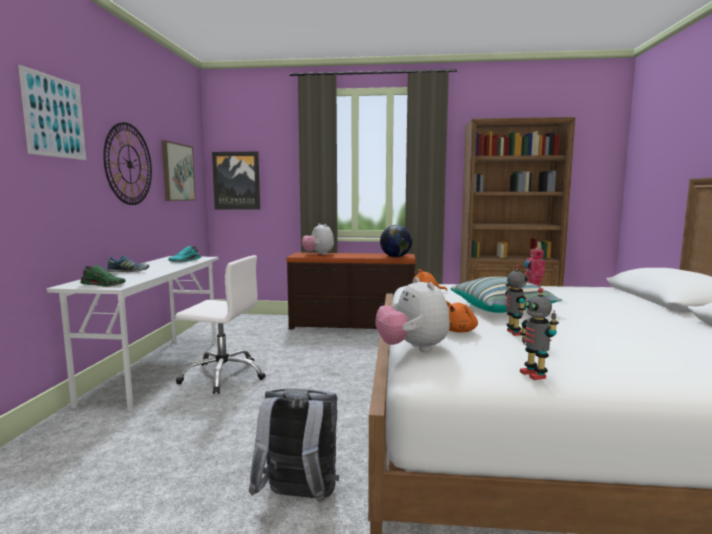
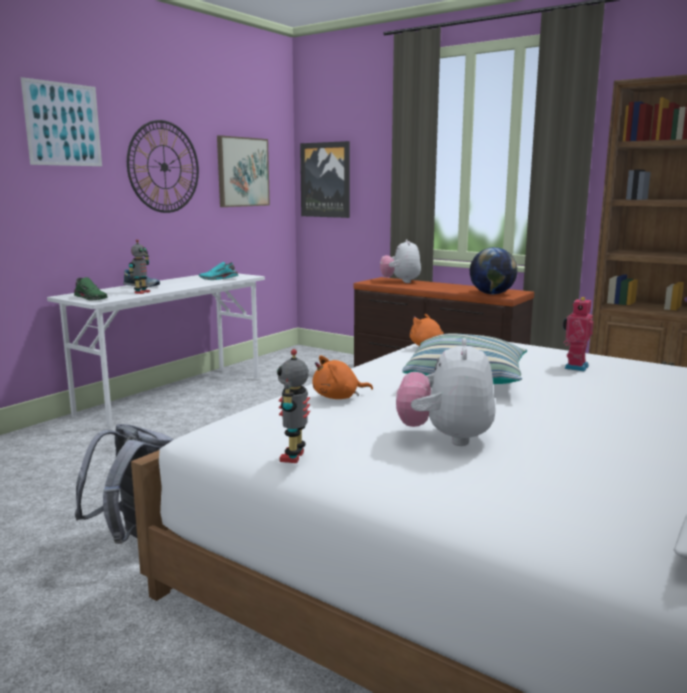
camera: 30 degrees right, 5 degrees up
white office chair [175,255,266,394] -> none
plush toy [375,277,450,352] -> plush toy moved to [396,338,495,446]
toy robot [505,265,528,336] -> toy robot moved to [129,239,150,294]

